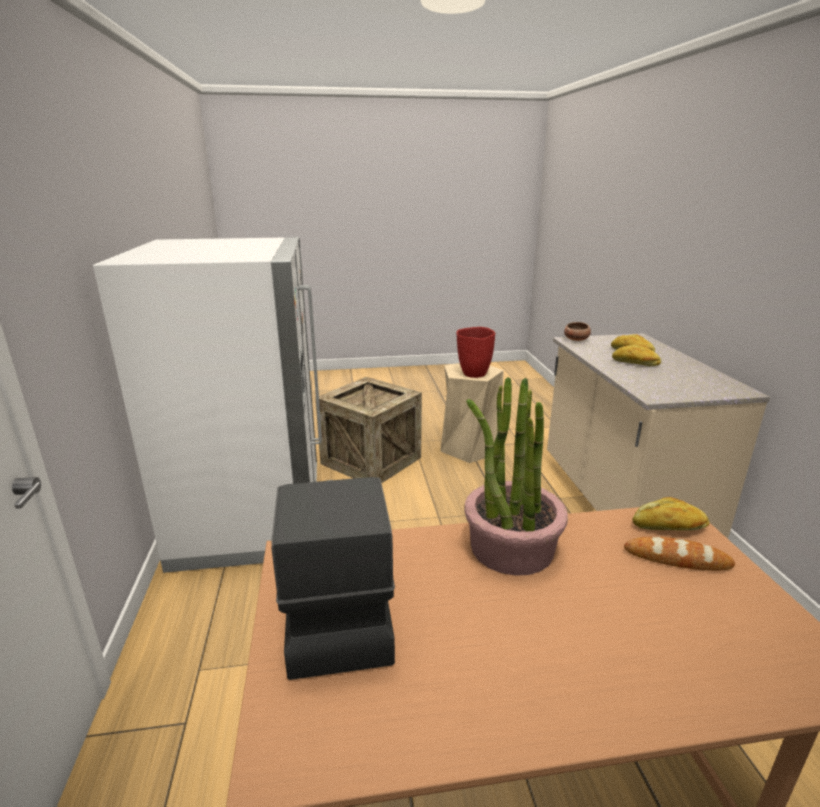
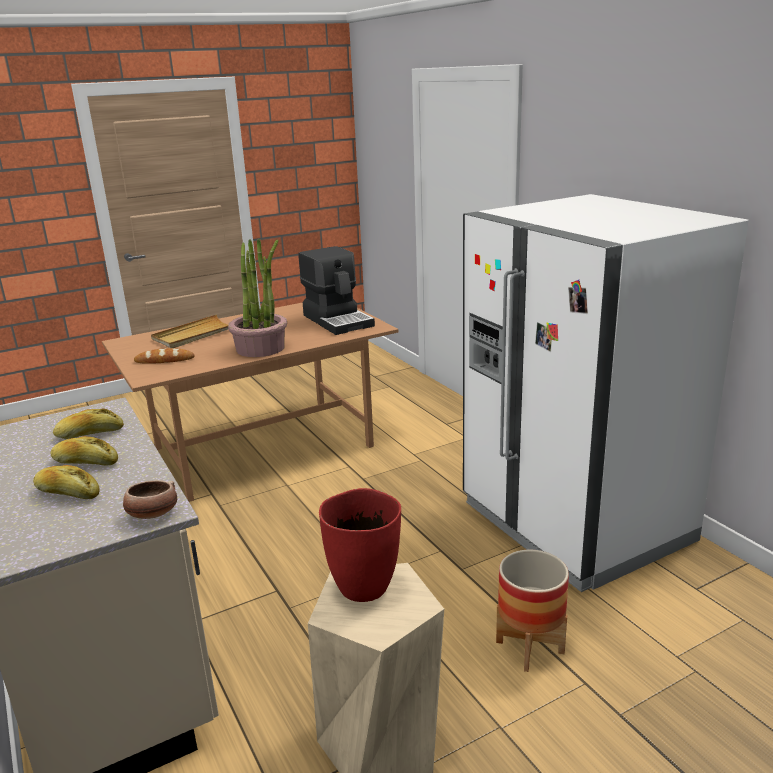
camera: 160 degrees right, 0 degrees up
crate [316,377,422,484] -> planter [496,550,569,672]
bread [633,497,710,531] -> bread moved to [53,408,124,439]
none -> beige tray [151,314,228,348]

